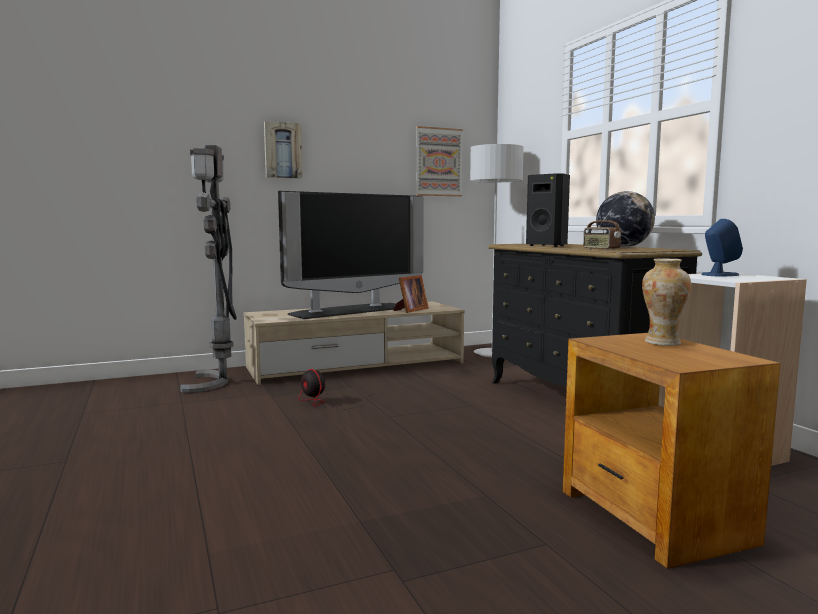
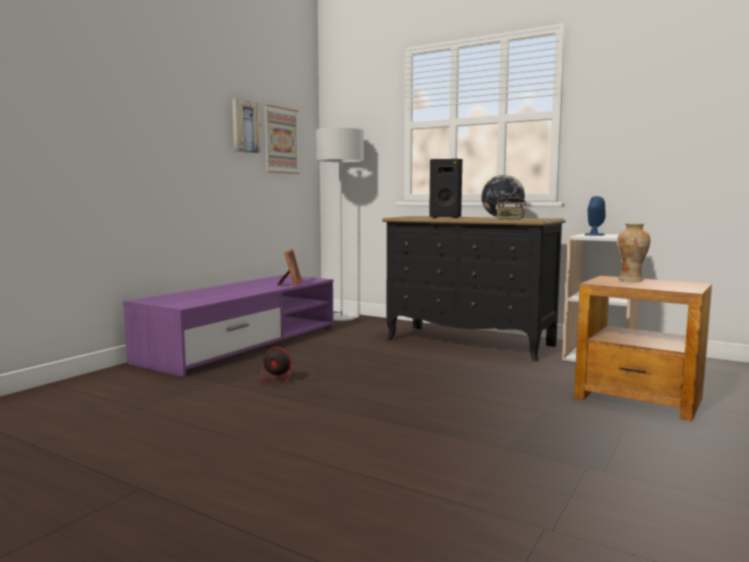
camera: 35 degrees left, 0 degrees up
grey floor lamp [180,145,237,393] -> none
beige tv stand [243,301,465,385] -> purple tv stand [123,275,334,377]
picture [264,121,302,179] -> picture moved to [232,98,261,153]
television [278,191,424,319] -> none

